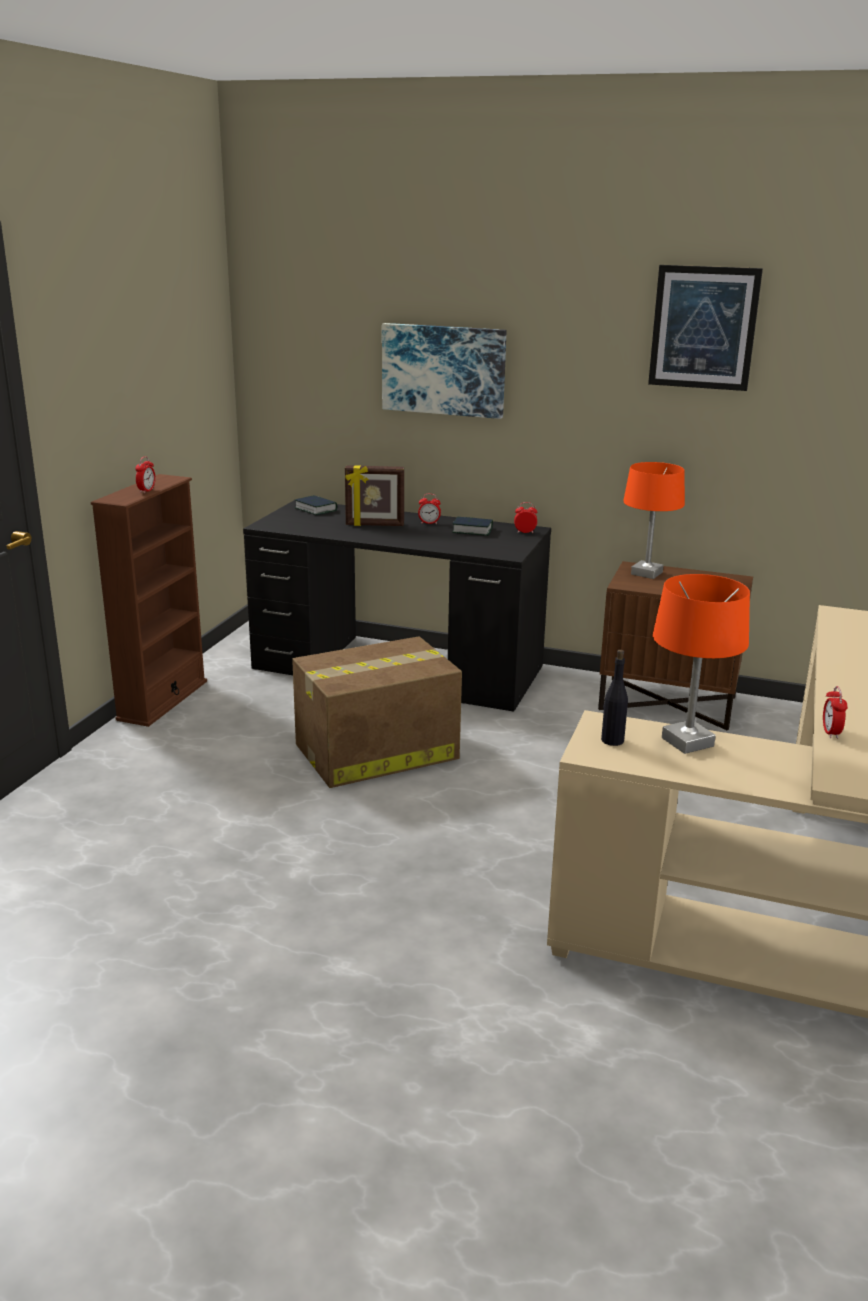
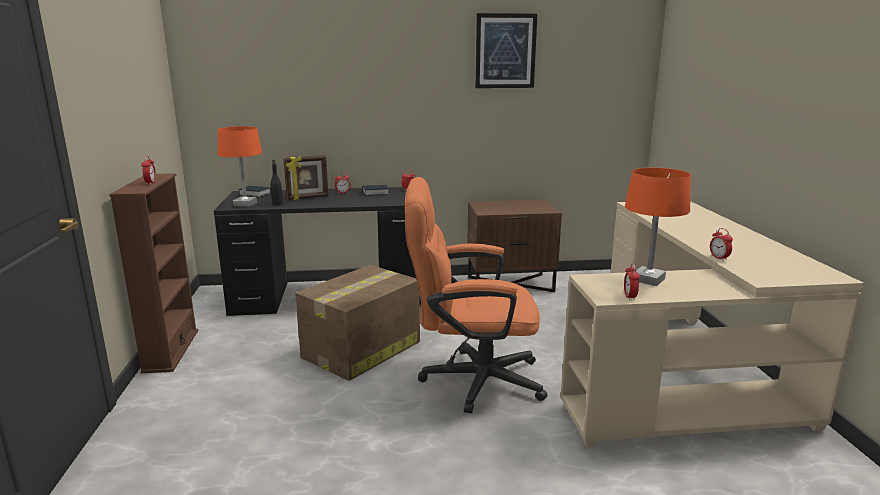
camera: 25 degrees left, 5 degrees down
picture [382,323,507,419] -> none
black bottle [601,650,628,746] -> black bottle moved to [270,160,283,206]
orange table lamp [623,462,685,579] -> orange table lamp moved to [218,126,262,207]
none -> orange office chair [405,177,547,414]
none -> alarm clock [624,263,640,301]

